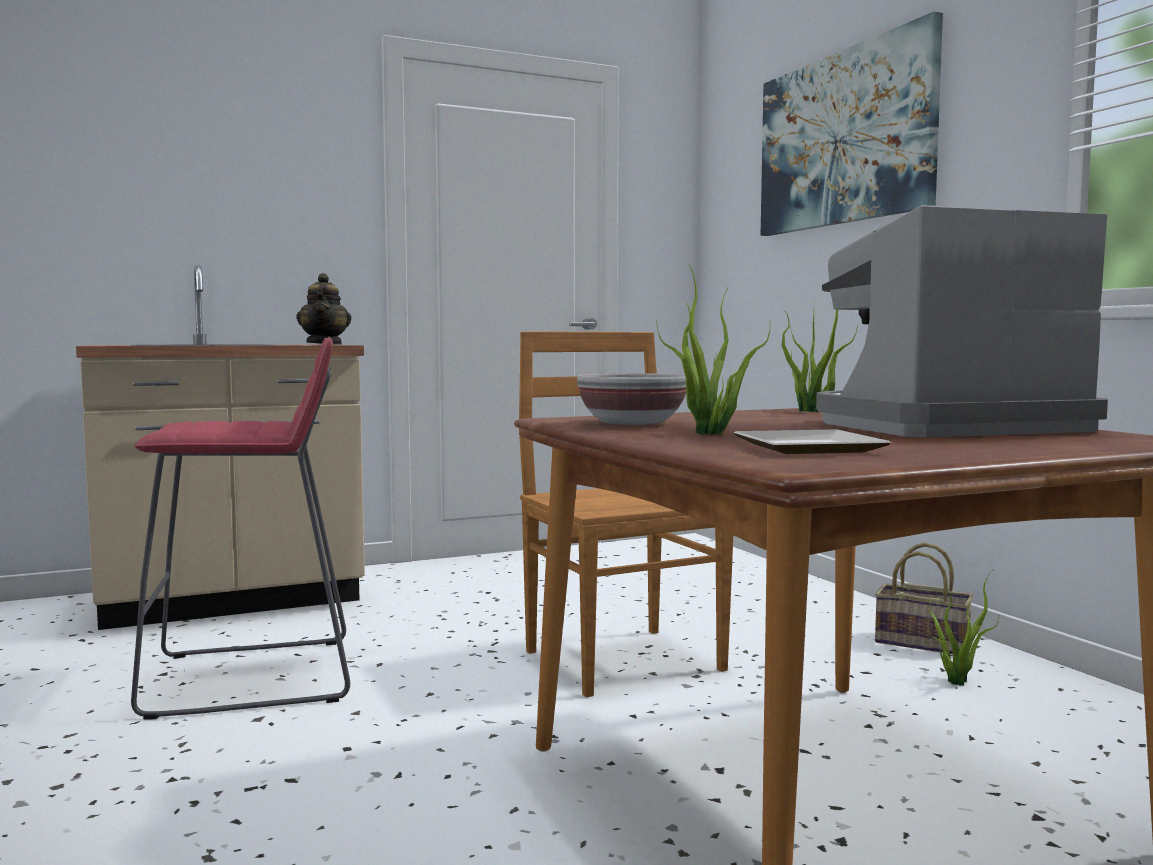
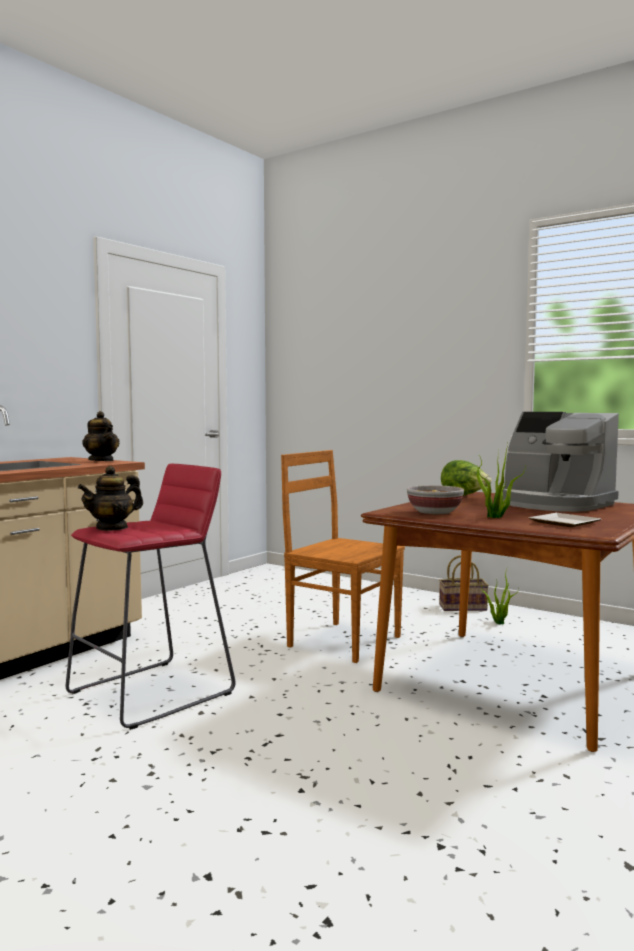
camera: 30 degrees left, 0 degrees up
picture [761,11,943,236] -> none
potted plant [782,309,858,412] -> lettuce [441,460,492,496]
coffee machine [816,205,1108,437] -> coffee machine turned 90 degrees counterclockwise [503,412,619,512]
none -> teapot [78,466,143,531]

